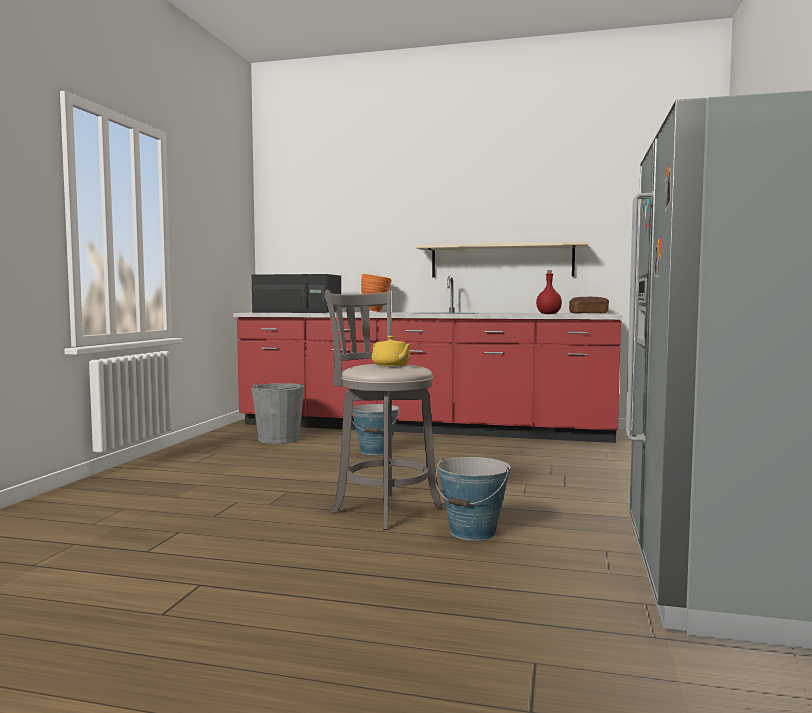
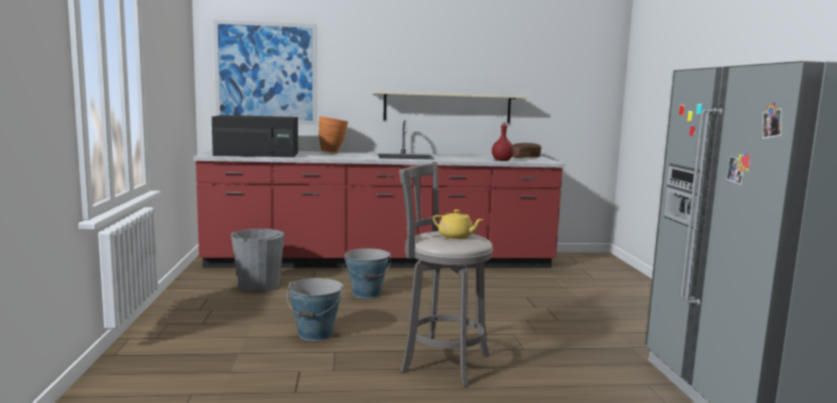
camera: 20 degrees left, 5 degrees up
bucket [435,457,511,540] -> bucket moved to [287,278,343,341]
none -> picture [214,20,317,125]

